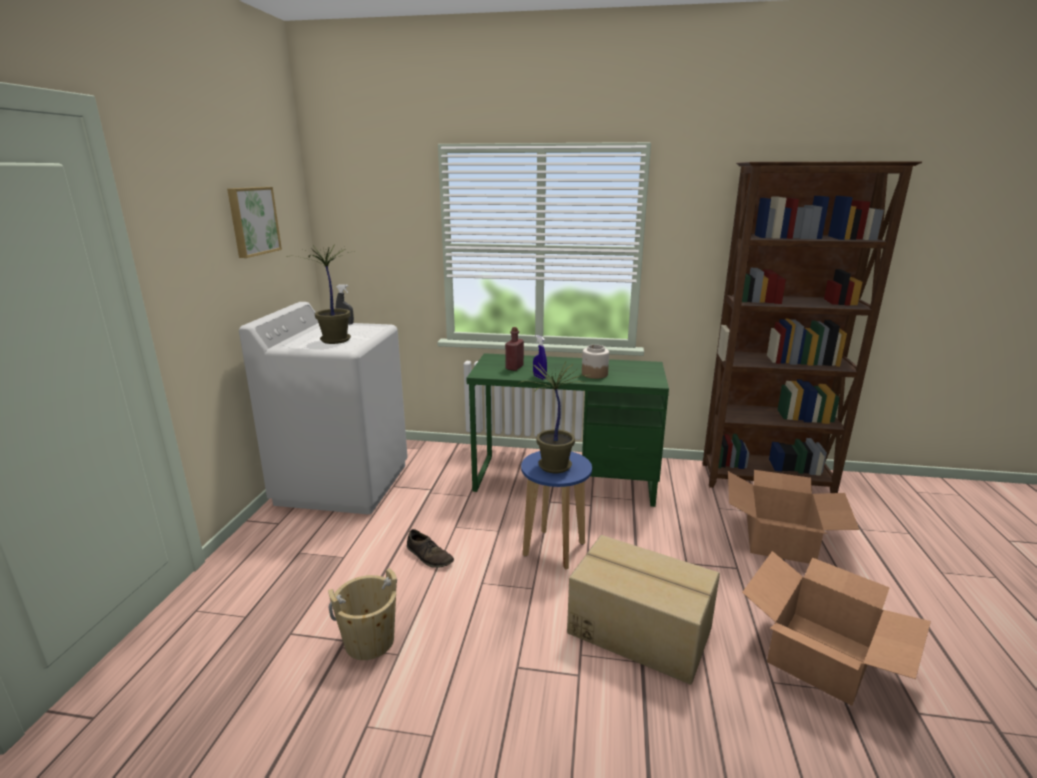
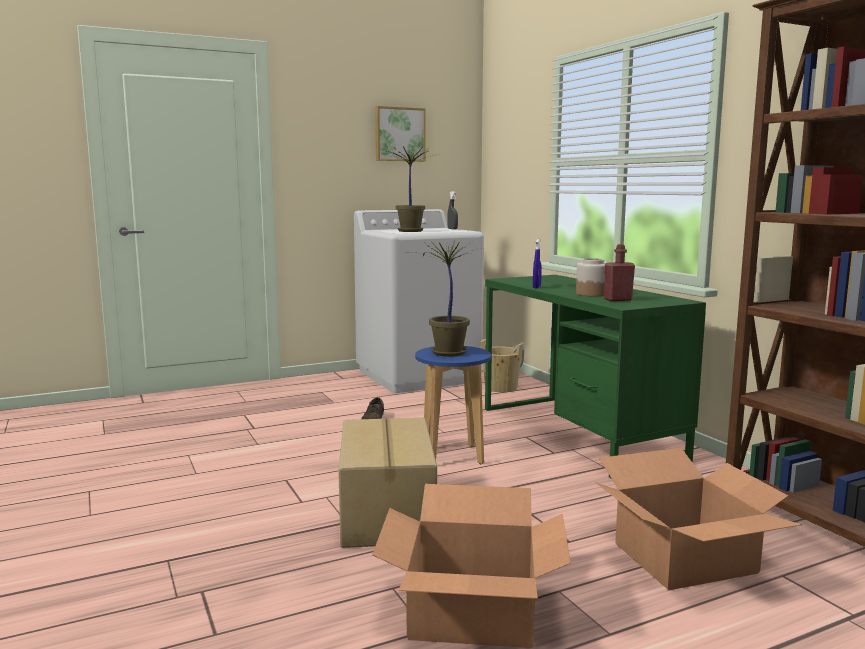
camera: 55 degrees right, 10 degrees down
beige bucket [328,568,397,660] -> beige bucket moved to [481,339,524,392]
red bottle [505,327,524,371] -> red bottle moved to [604,244,635,301]

